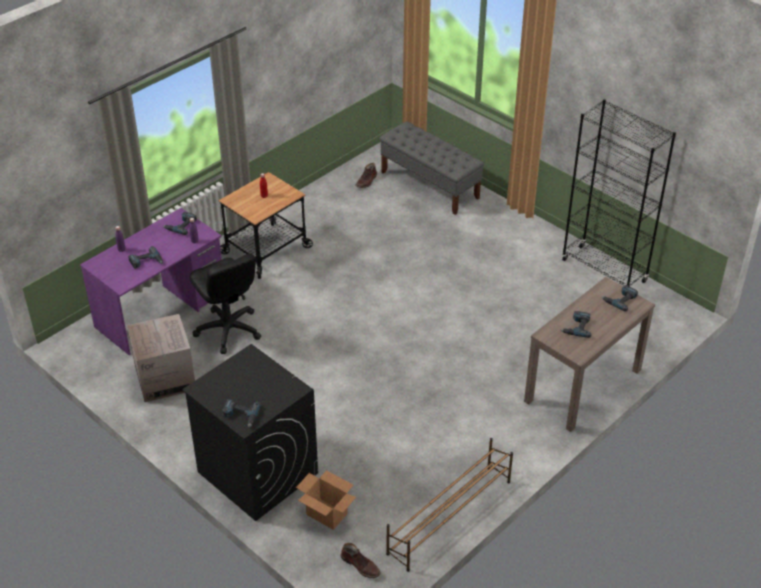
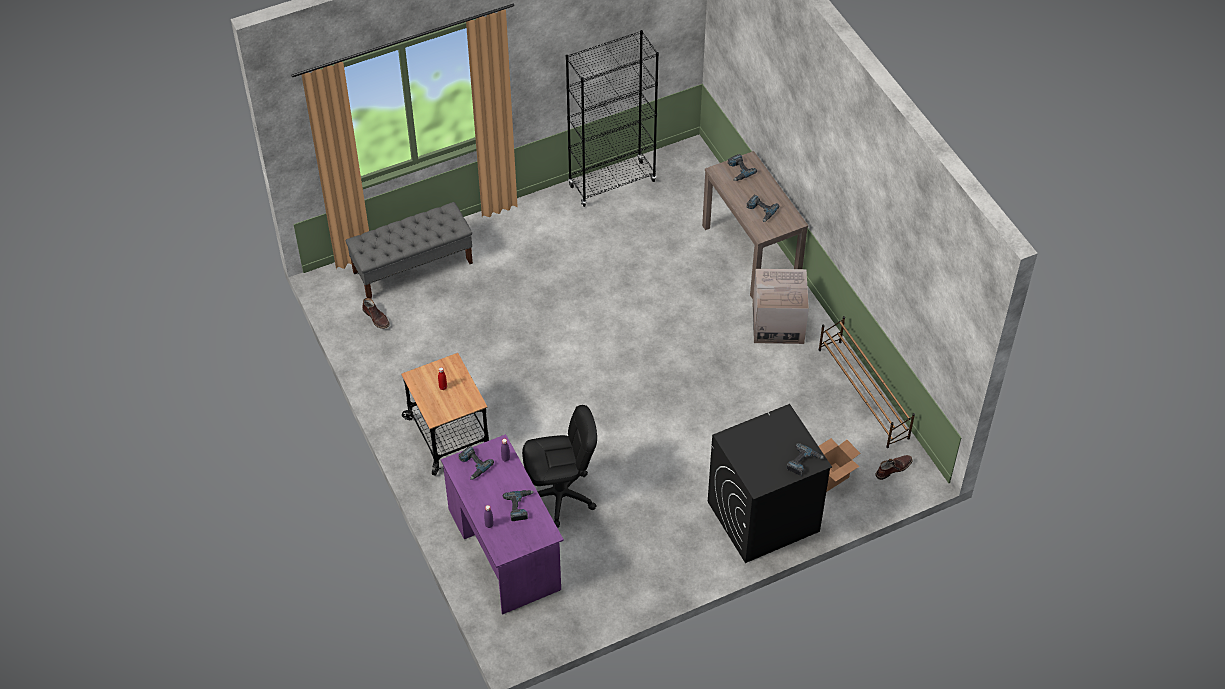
camera: 70 degrees left, 10 degrees up
cardboard box [127,314,195,402] -> cardboard box moved to [753,269,809,344]

